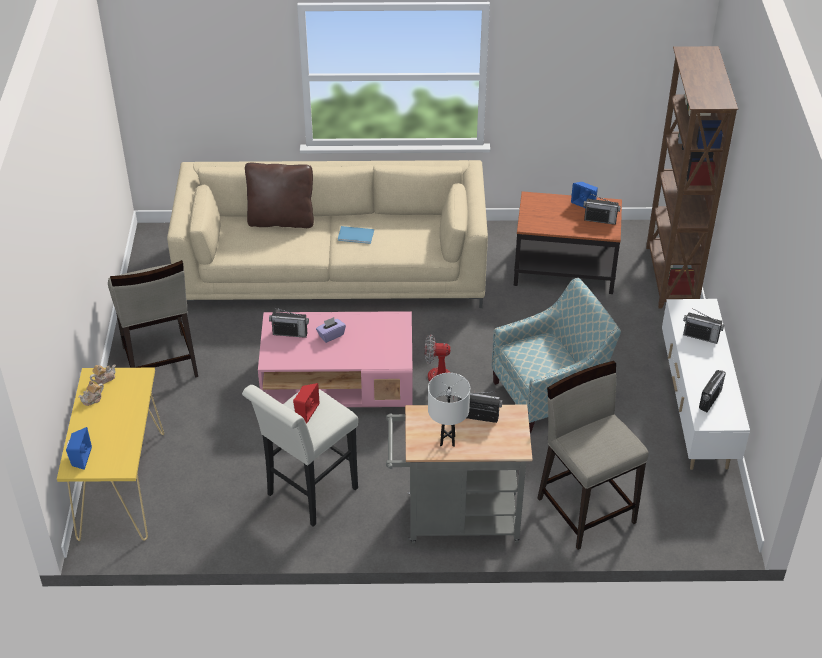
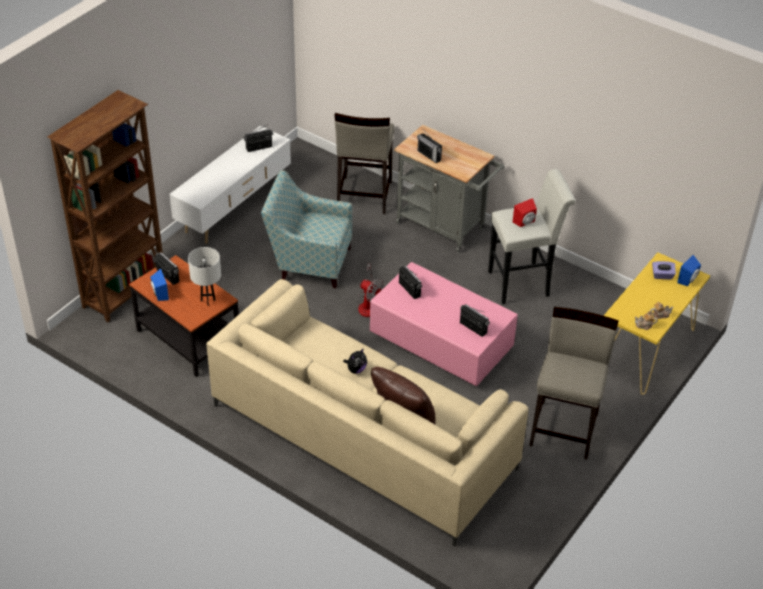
camera: 145 degrees left, 0 degrees up
purple tissue box [316,317,346,343] -> purple tissue box moved to [652,261,676,279]
blue book [338,226,374,244] -> plush toy [343,348,367,374]
white table lamp [428,373,470,447] -> white table lamp moved to [188,247,221,306]
radio [683,308,724,344] -> radio moved to [399,265,422,299]

